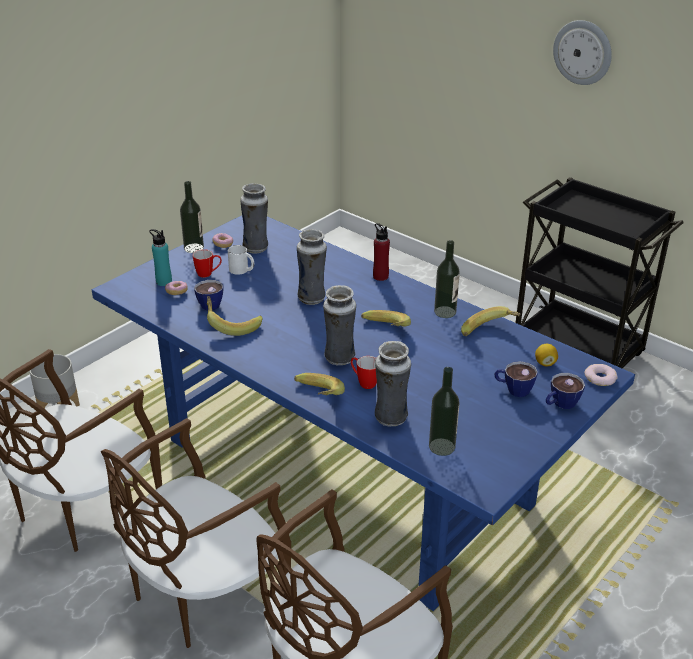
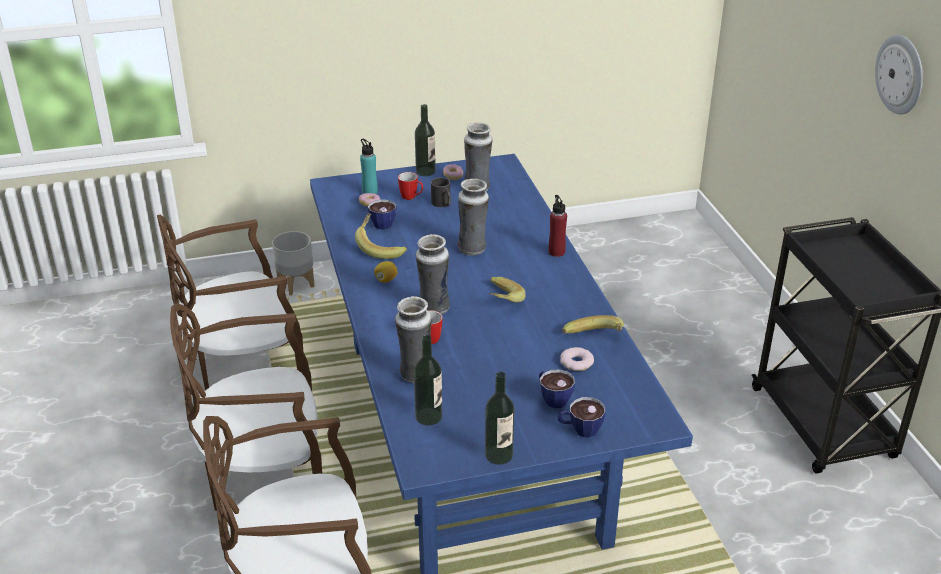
camera: 35 degrees right, 0 degrees up
white mug [228,245,254,275] -> black mug [431,177,451,207]
banana [294,373,345,396] -> none
bottle [434,240,460,318] -> bottle moved to [485,371,515,465]
lemon [535,344,558,367] -> lemon moved to [374,261,397,283]
donut [584,364,618,386] -> donut moved to [560,347,594,371]

